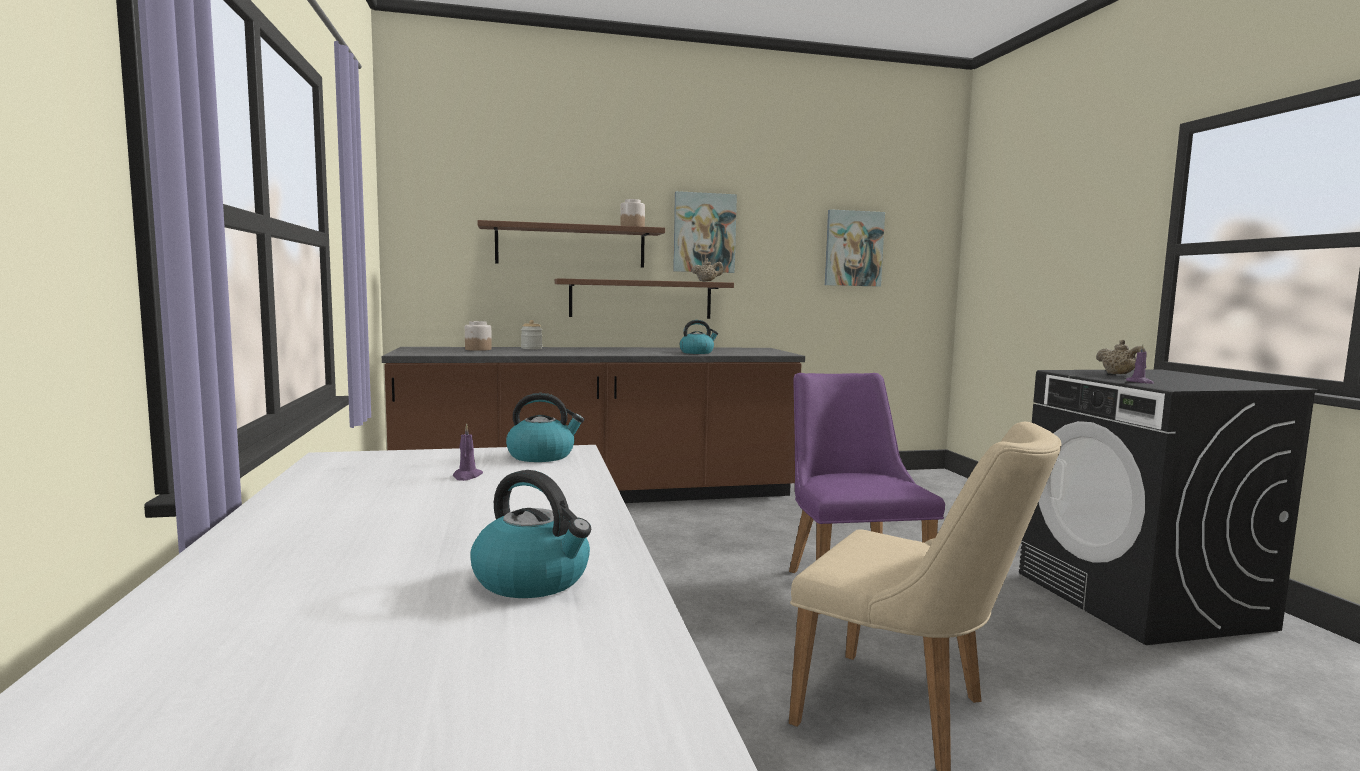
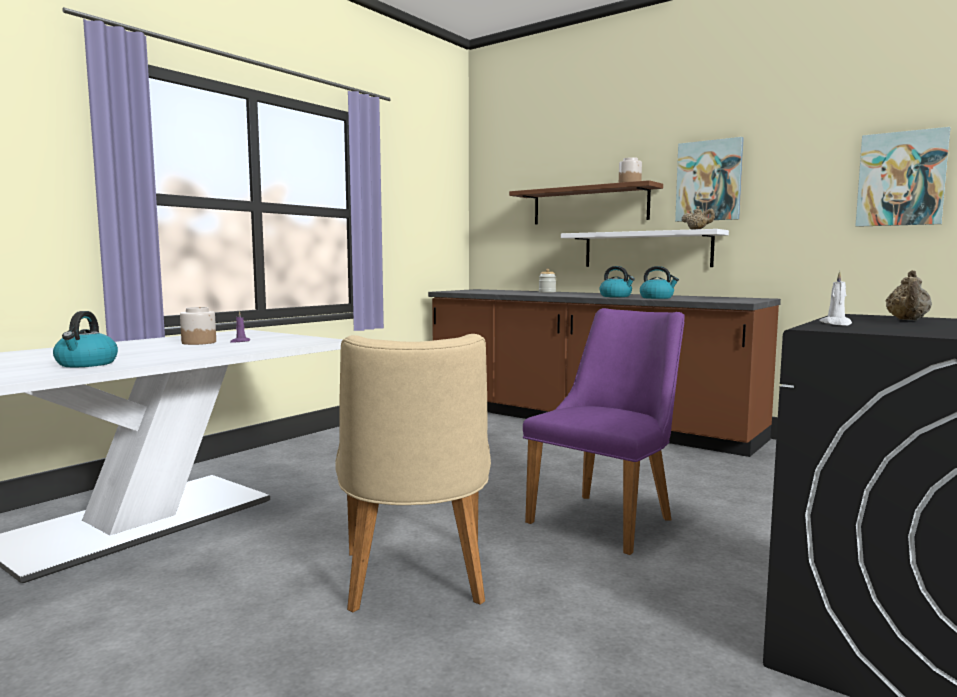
camera: 50 degrees right, 0 degrees up
jar [465,321,492,351] -> jar moved to [180,307,216,345]
kettle [506,393,584,462] -> kettle moved to [600,266,635,297]
brown shelf [555,278,734,319] -> white shelf [561,229,729,267]
purple candle [1126,344,1154,384] -> white candle [820,271,852,326]

